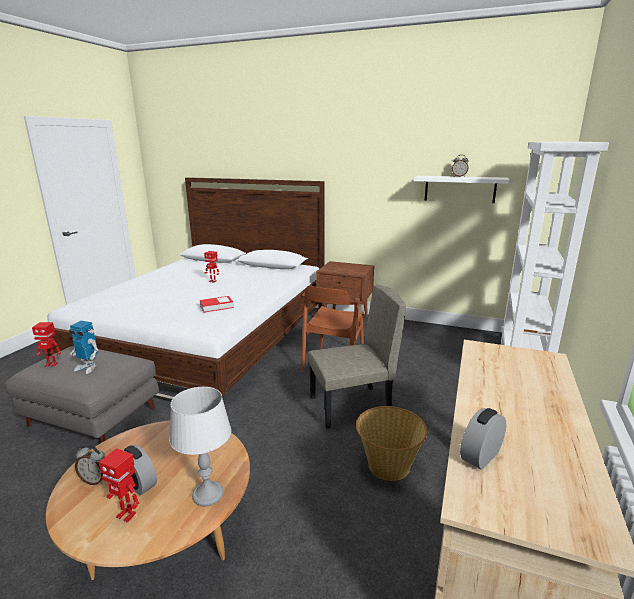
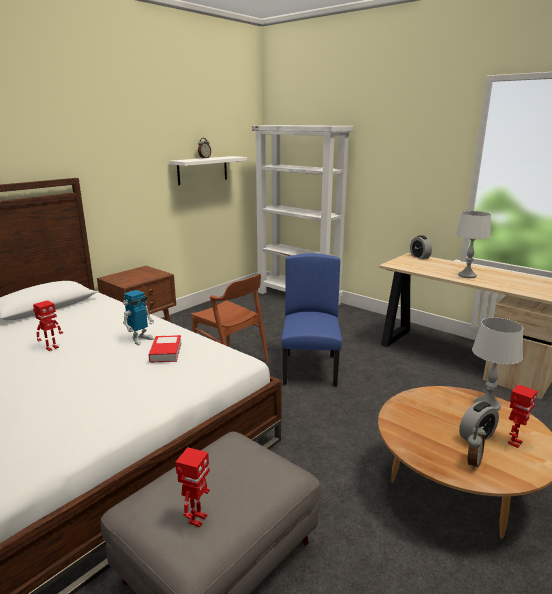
camera: 70 degrees left, 0 degrees up
toy robot [69,321,98,374] -> toy robot moved to [123,290,154,345]
beige chair [308,285,406,429] -> blue chair [281,253,342,386]
basket [356,406,428,481] -> none
alarm clock [460,408,506,470] -> alarm clock moved to [410,235,432,259]
none -> grey table lamp [456,211,491,278]

